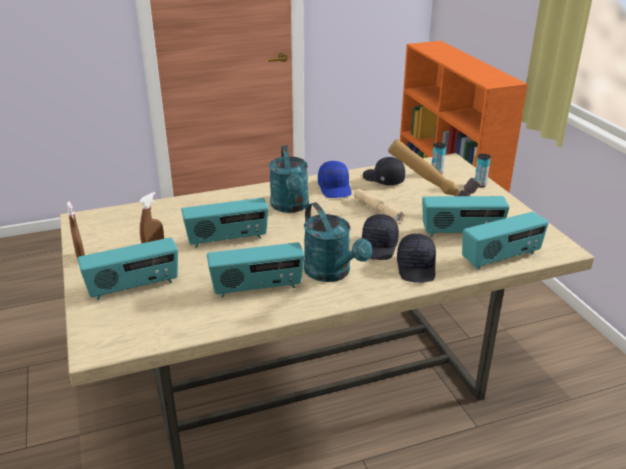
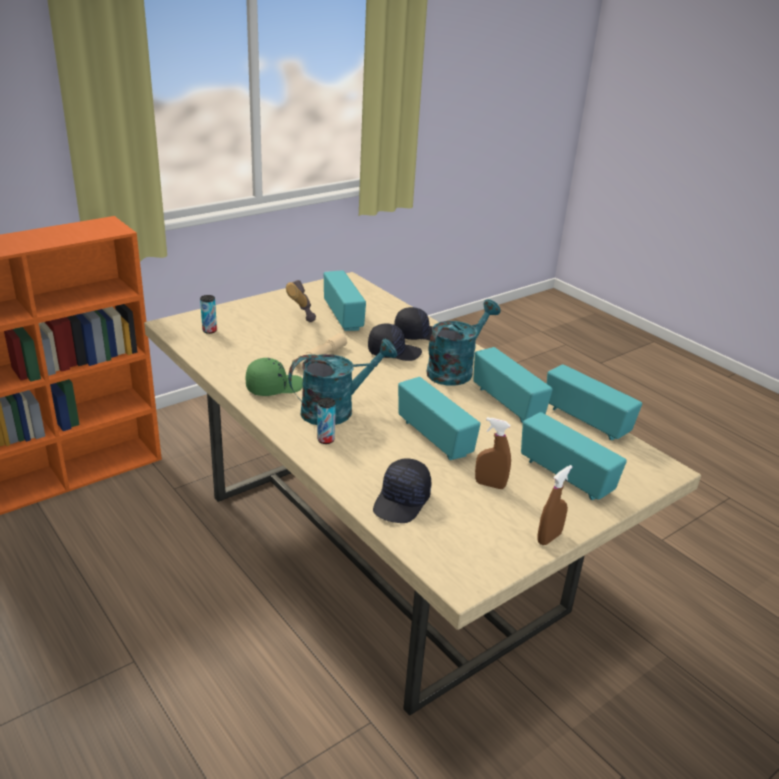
camera: 110 degrees left, 0 degrees up
blue cap [318,161,351,198] -> green cap [246,358,303,396]
black cap [363,157,405,185] -> black cap moved to [373,458,432,523]
radio [462,212,549,270] -> radio moved to [547,364,642,440]
can [475,154,491,187] -> can moved to [317,397,336,444]

